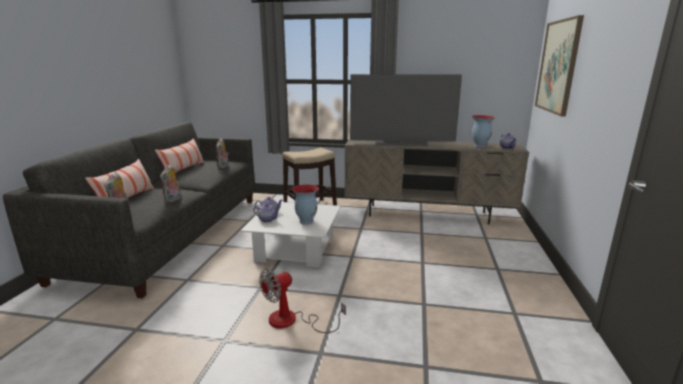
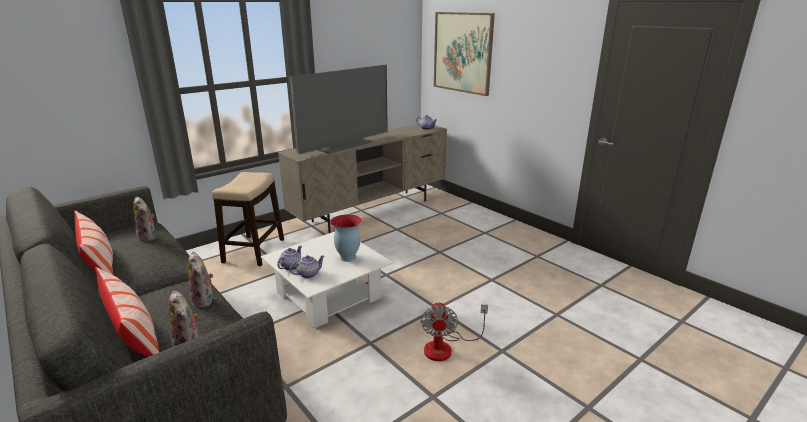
camera: 50 degrees left, 5 degrees up
vase [472,115,496,148] -> none

